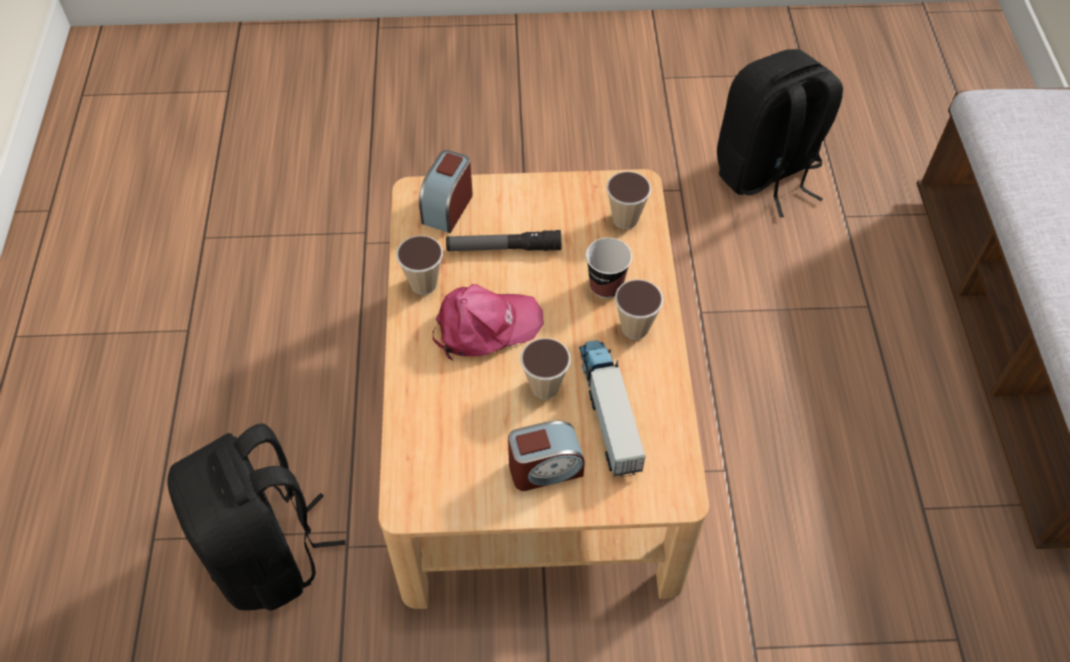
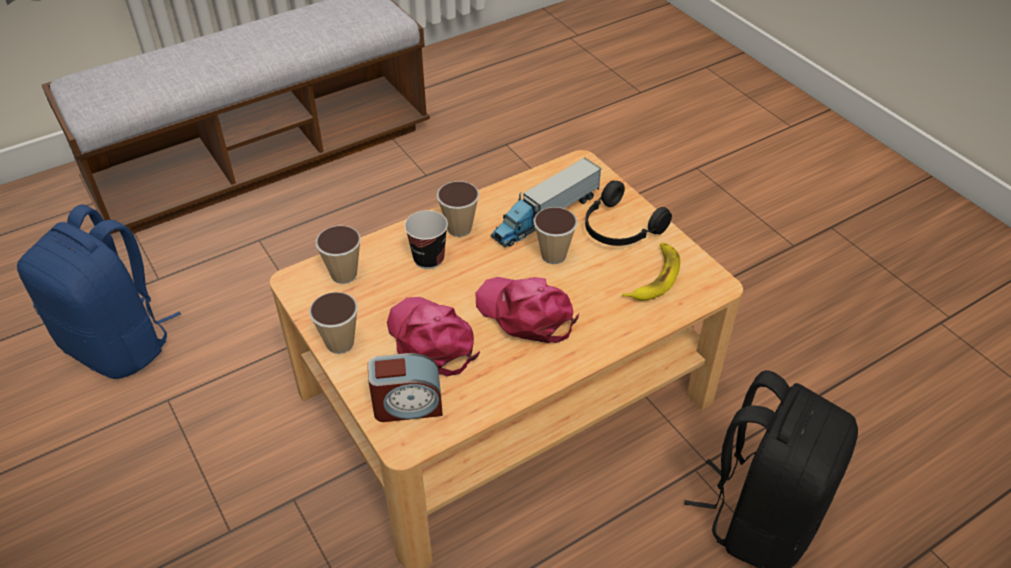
camera: 120 degrees left, 10 degrees down
cup [396,235,443,295] -> cup moved to [309,292,358,354]
flashlight [446,230,561,251] -> pink cap [387,297,480,376]
alarm clock [508,421,585,491] -> black headphones [585,180,672,246]
black backpack [717,49,843,218] -> blue backpack [17,204,181,379]
none -> banana [622,242,680,301]

